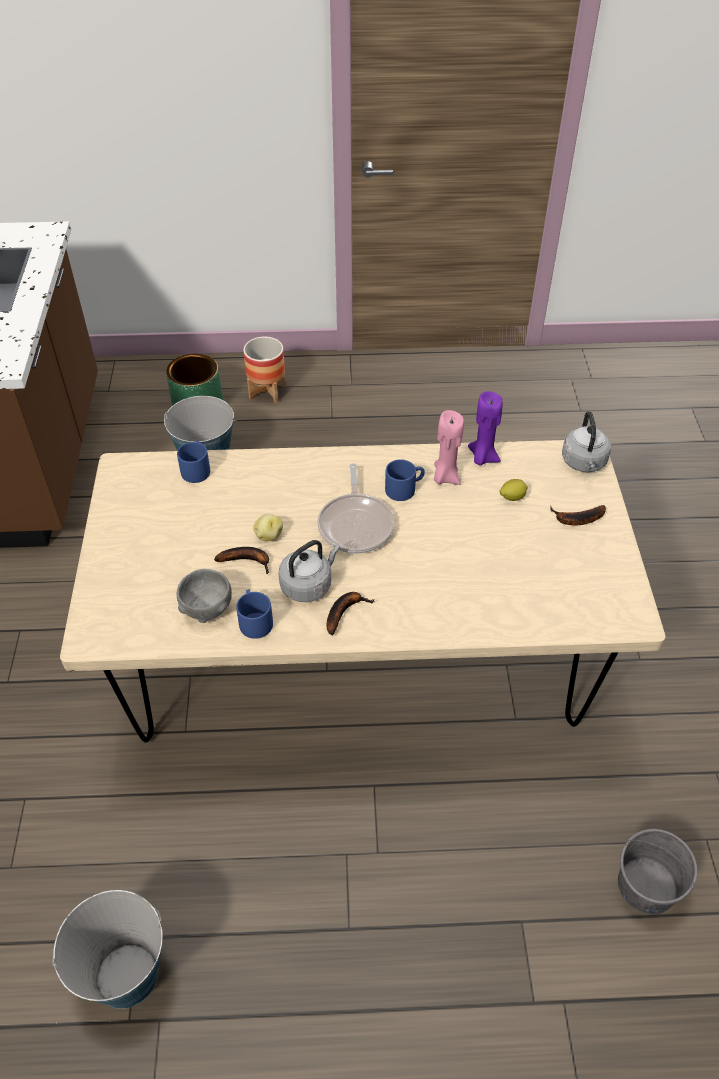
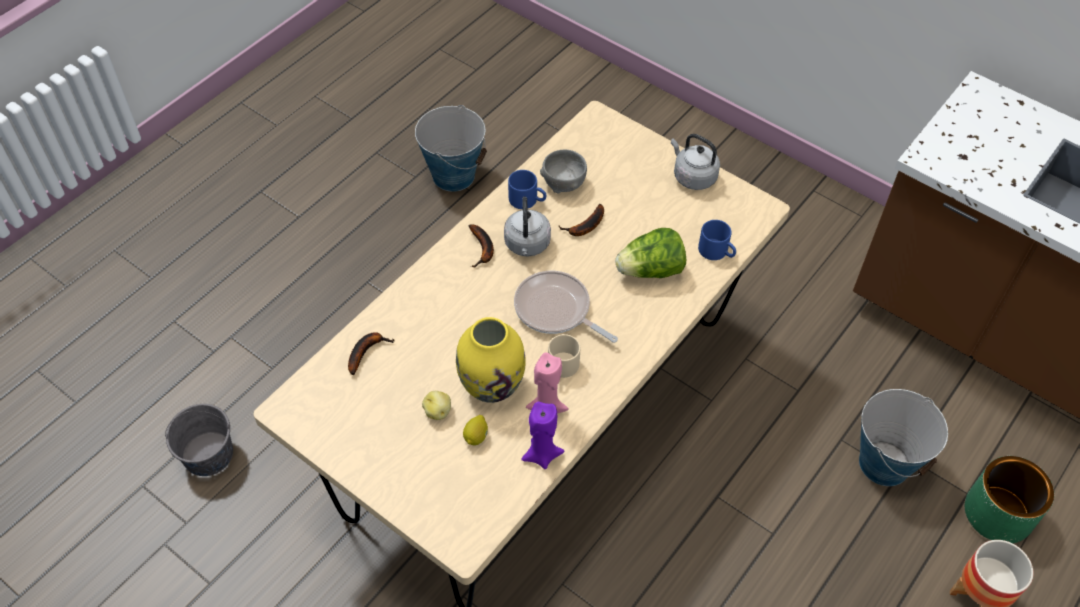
camera: 130 degrees right, 5 degrees up
potato [253,514,283,541] -> potato moved to [422,391,451,420]
blue mug [385,459,425,501] -> beige mug [548,334,580,378]
banana [550,505,606,525] -> banana moved to [348,332,394,375]
grey kettle [562,411,611,472] -> grey kettle moved to [671,134,720,190]
none -> yellow vase [456,317,526,403]
none -> lettuce [615,228,686,278]

